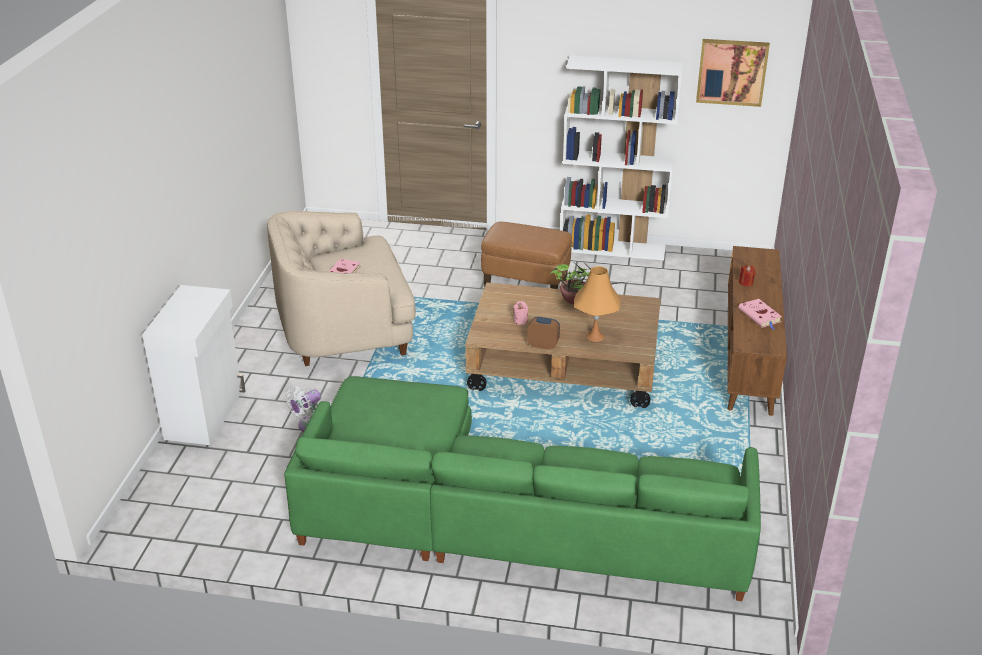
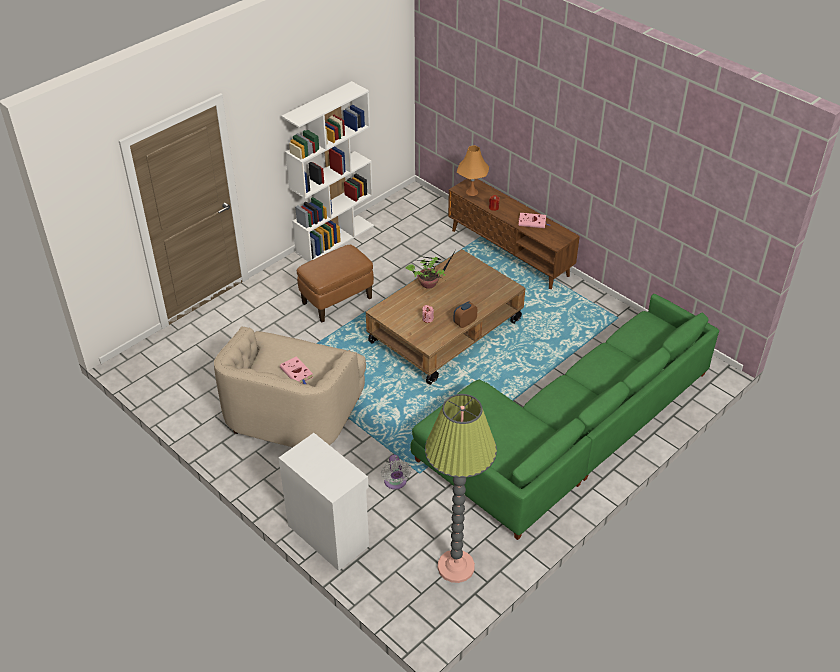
camera: 55 degrees left, 10 degrees up
orange table lamp [574,266,620,342] -> orange table lamp moved to [457,145,489,196]
picture [696,39,770,107] -> none
none -> floor lamp [425,394,497,583]

